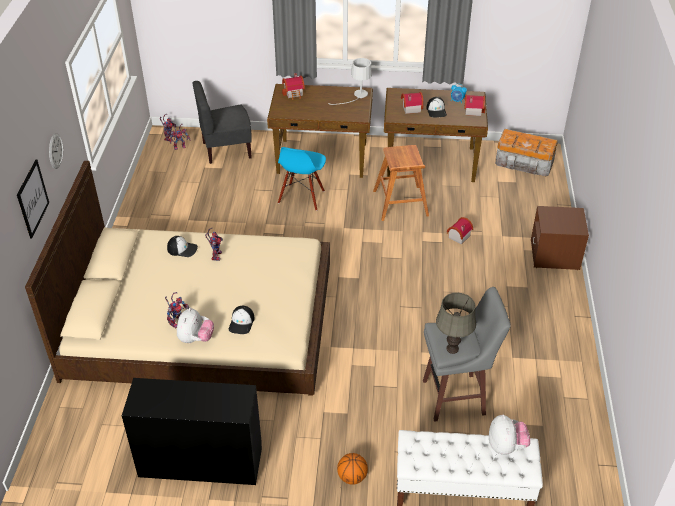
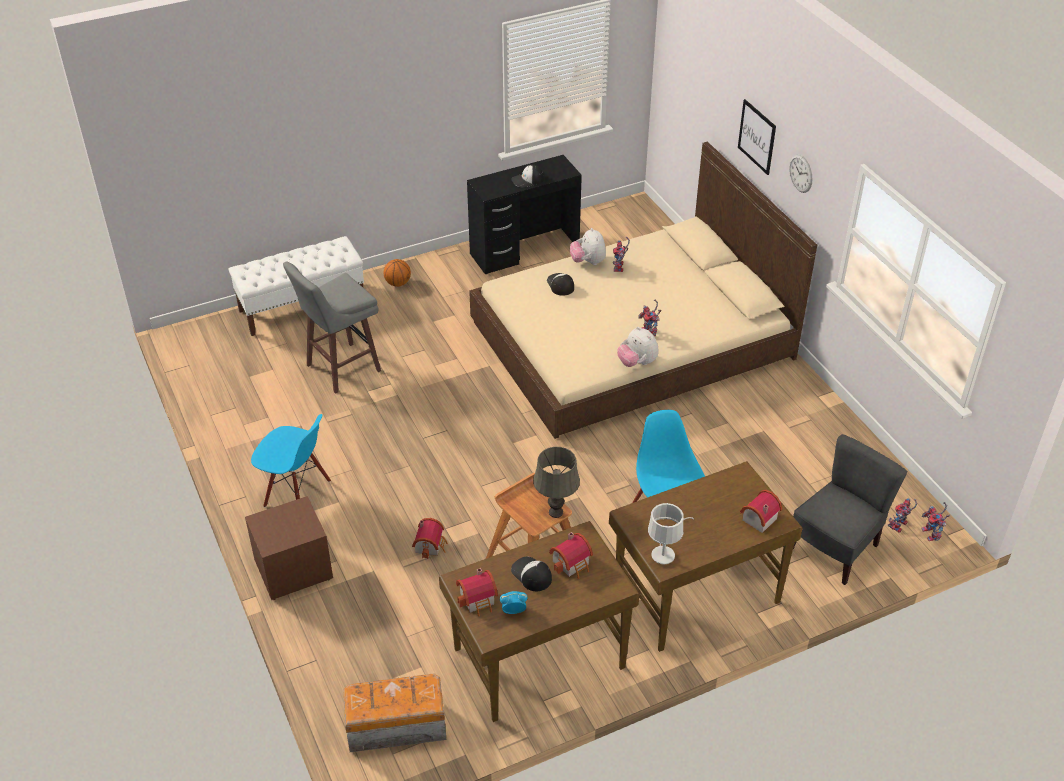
camera: 150 degrees right, 0 degrees up
cap [167,236,198,257] -> cap moved to [511,164,544,188]
grey table lamp [436,293,477,354] -> grey table lamp moved to [533,447,580,518]
plush toy [489,415,530,455] -> plush toy moved to [617,327,658,367]
none -> blue chair [251,414,331,507]

